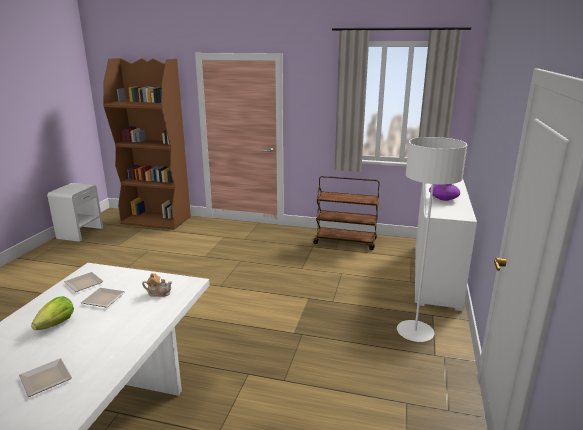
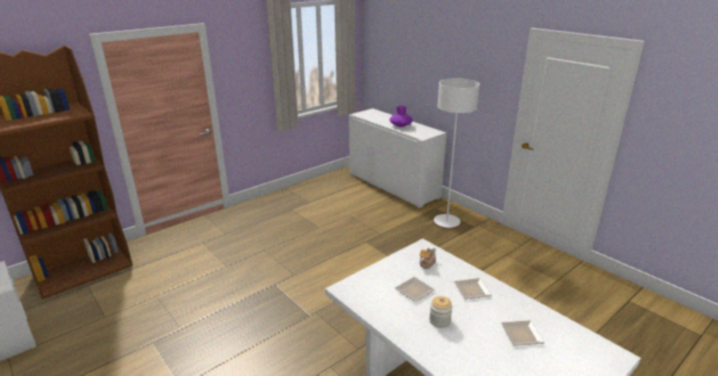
camera: 55 degrees left, 5 degrees up
lettuce [31,296,74,330] -> jar [429,296,453,328]
plate [64,272,104,292] -> plate moved to [454,278,492,299]
brown cart [313,176,379,250] -> none

